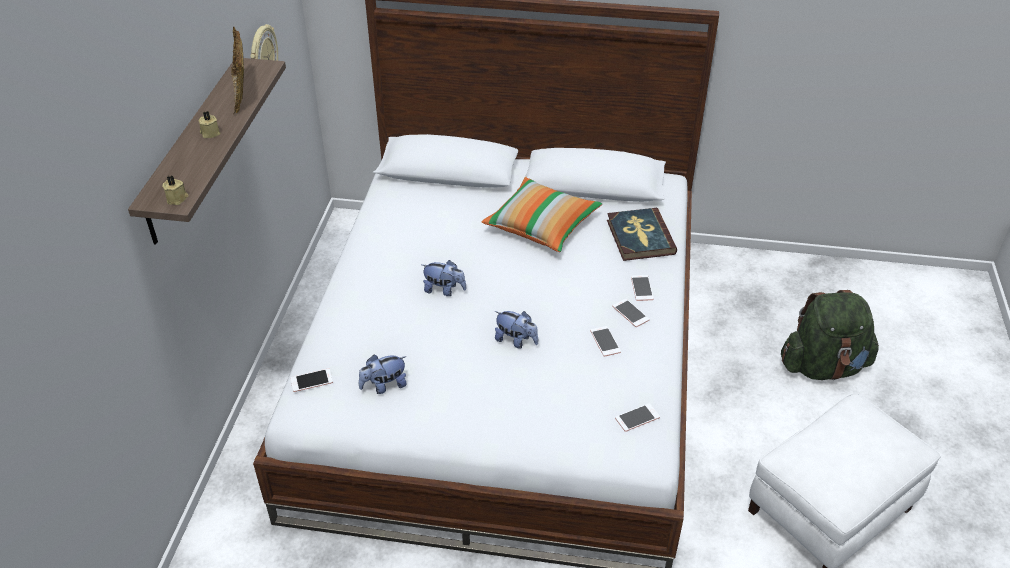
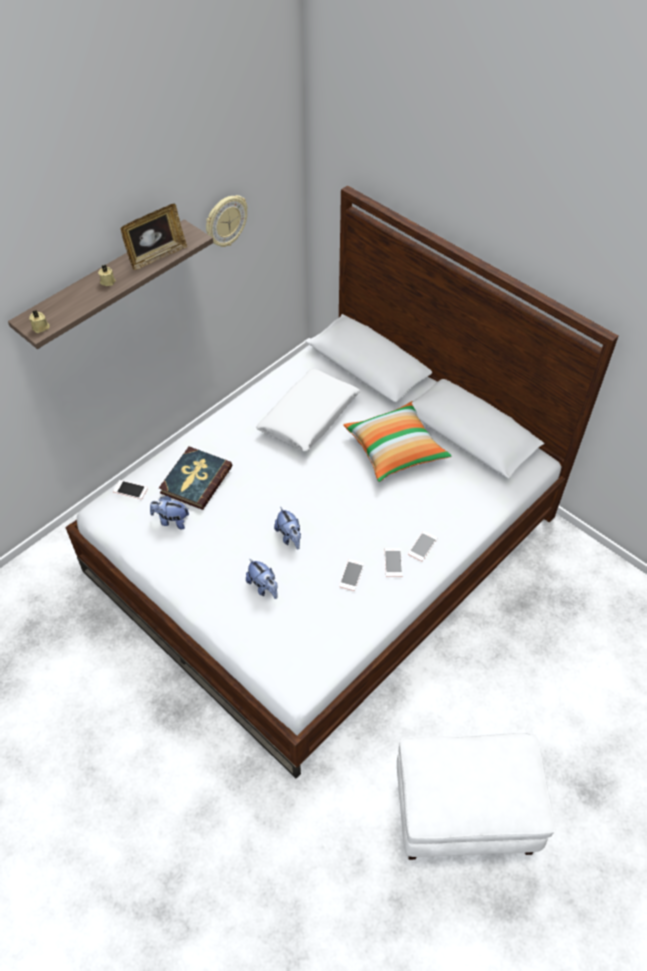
camera: 35 degrees right, 10 degrees up
picture frame [231,26,244,114] -> picture frame turned 150 degrees counterclockwise [120,204,187,270]
plush toy [422,260,466,296] -> plush toy moved to [246,558,277,599]
book [607,208,677,261] -> book moved to [159,446,232,510]
phone [615,403,660,432] -> none
green backpack [781,290,879,380] -> none
none -> white pillow [256,369,360,452]

